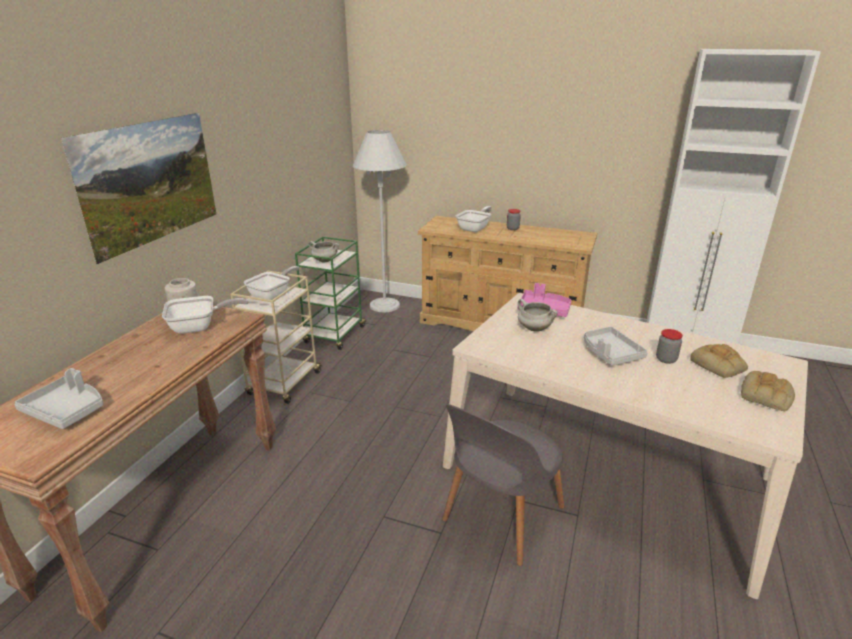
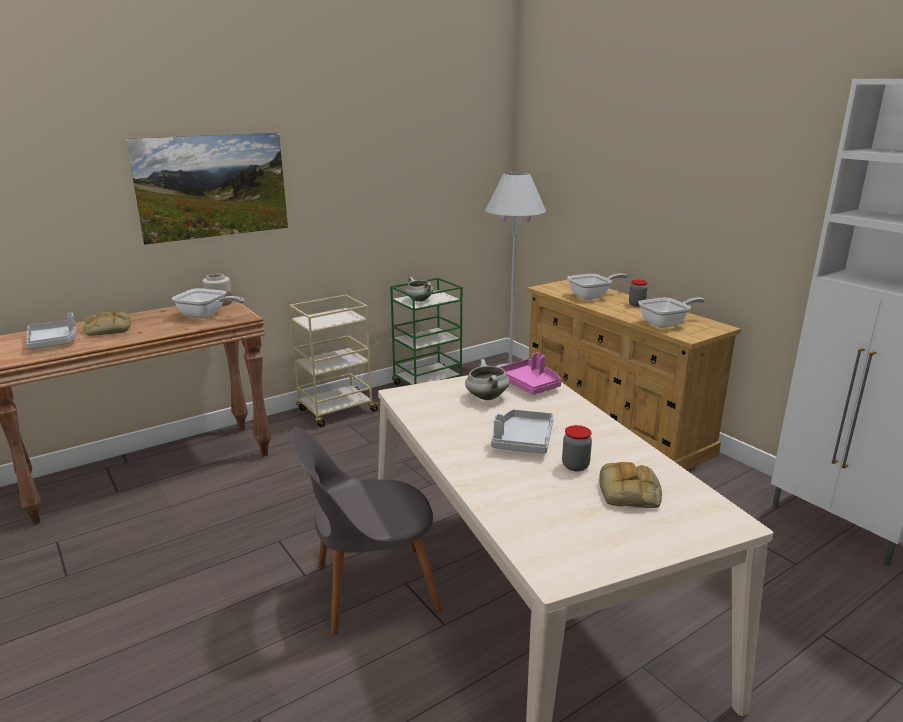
camera: 35 degrees right, 5 degrees down
frying pan [244,266,299,300] -> frying pan moved to [638,297,705,328]
bread [741,371,795,411] -> bread moved to [84,311,131,336]

